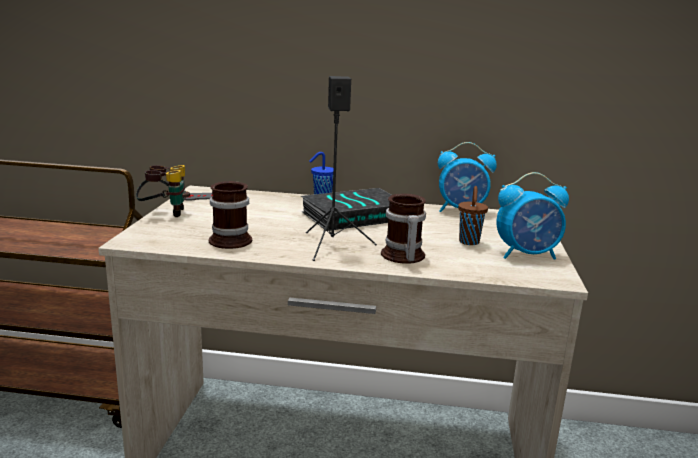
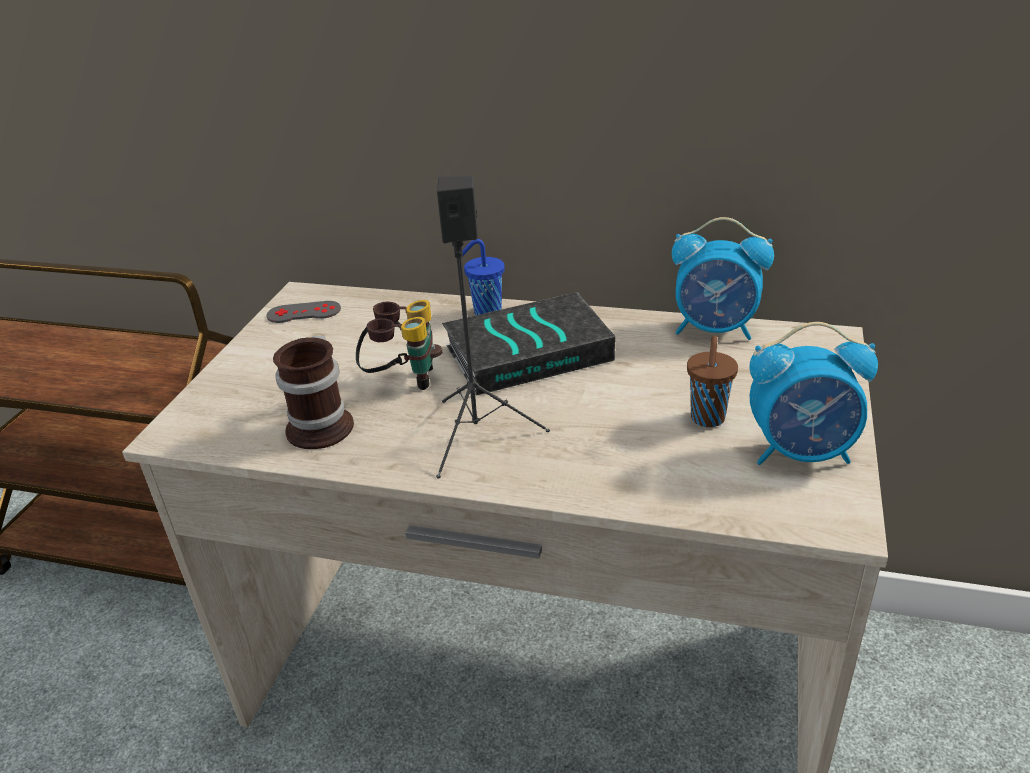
camera: 10 degrees right, 15 degrees up
binoculars [136,165,190,217] -> binoculars moved to [356,300,442,390]
mug [381,193,426,264] -> none

